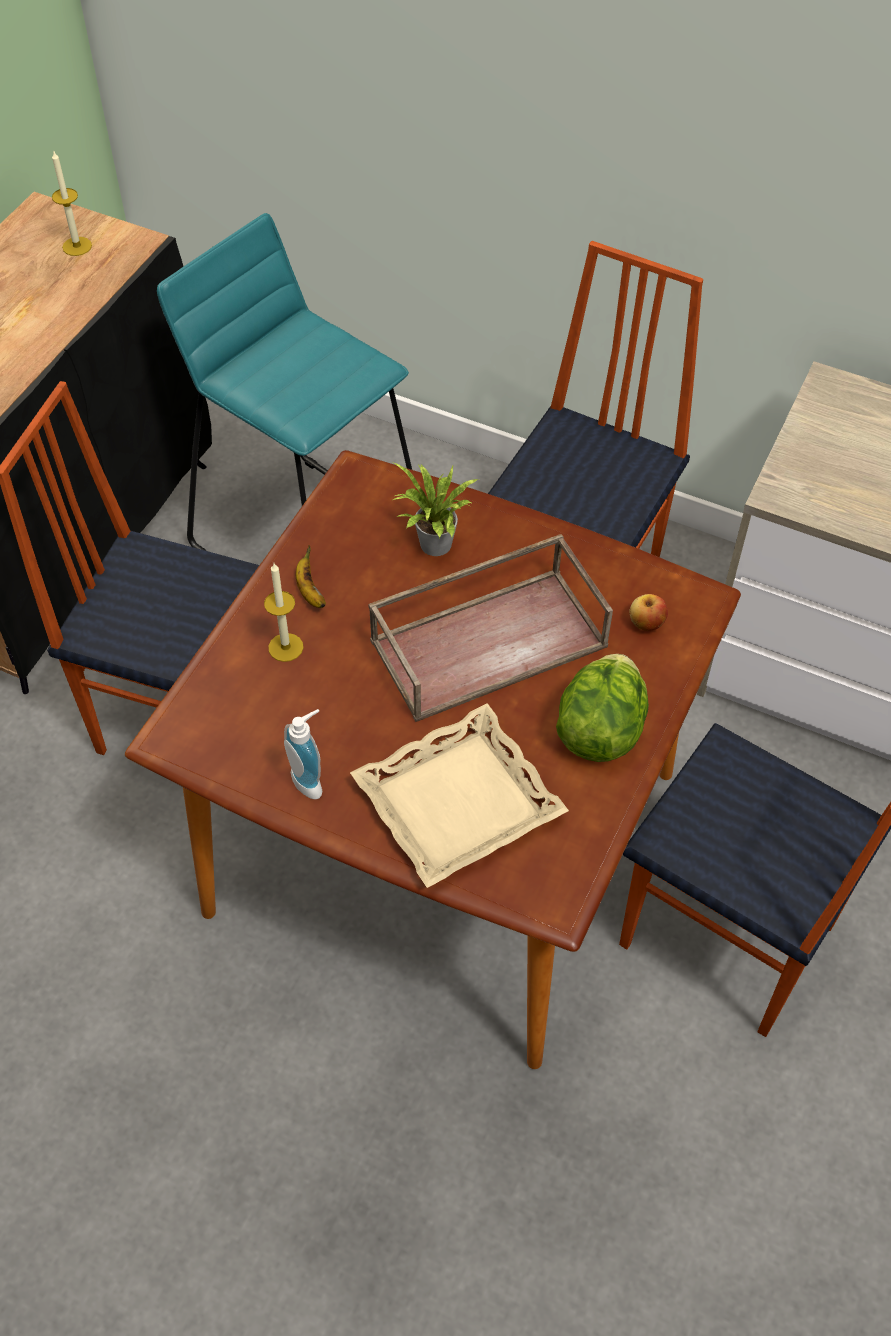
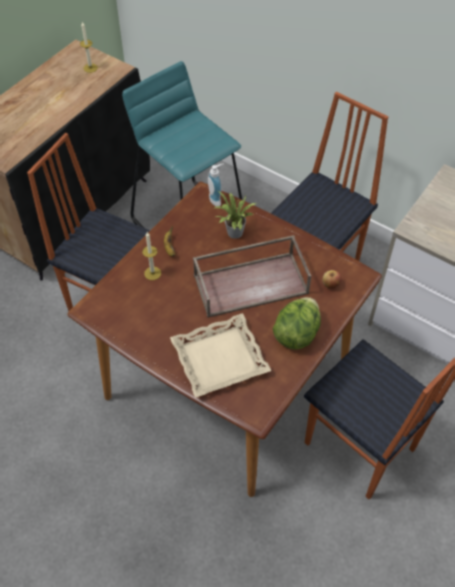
camera: 10 degrees right, 0 degrees up
soap dispenser [284,709,322,799] -> soap dispenser moved to [208,164,224,206]

